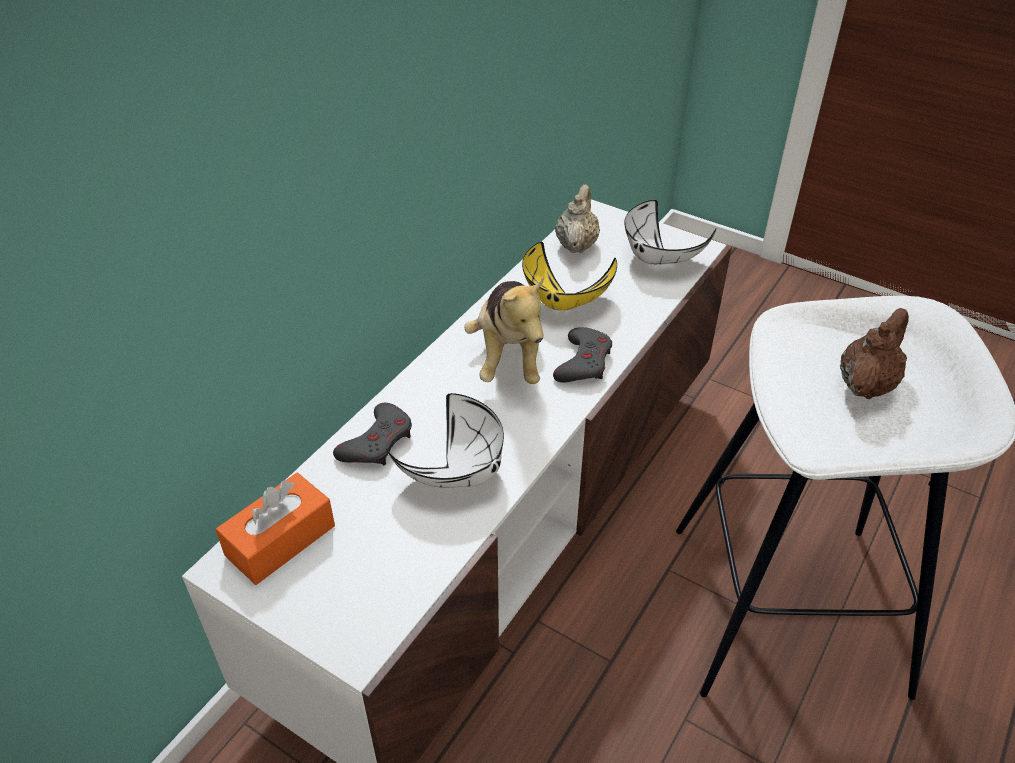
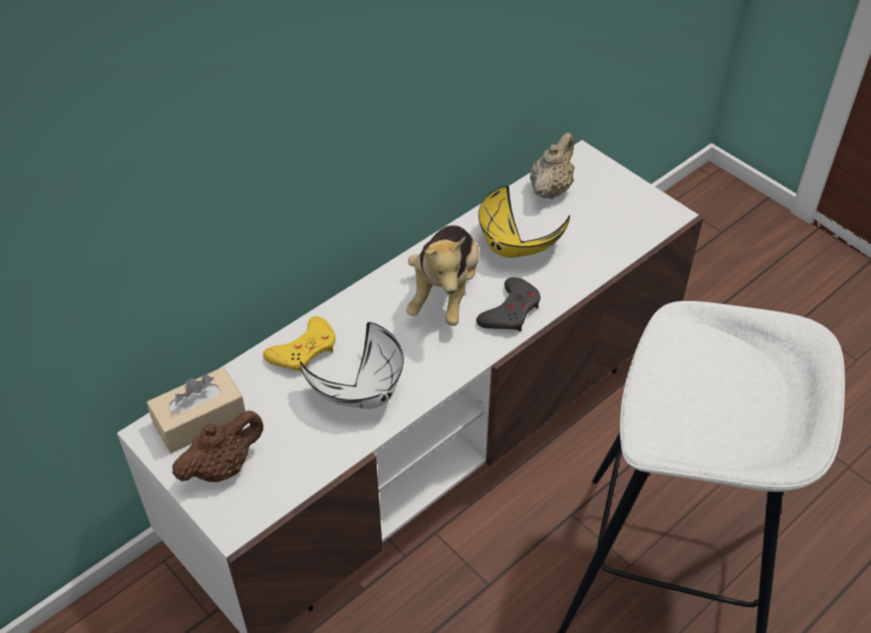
camera: 15 degrees right, 5 degrees up
orange tissue box [216,473,335,585] -> beige tissue box [147,367,246,453]
grey game controller [333,403,412,465] -> yellow game controller [263,316,336,373]
white bowl [624,200,716,265] -> none
brown teapot [840,308,909,399] -> brown teapot moved to [172,410,264,482]

